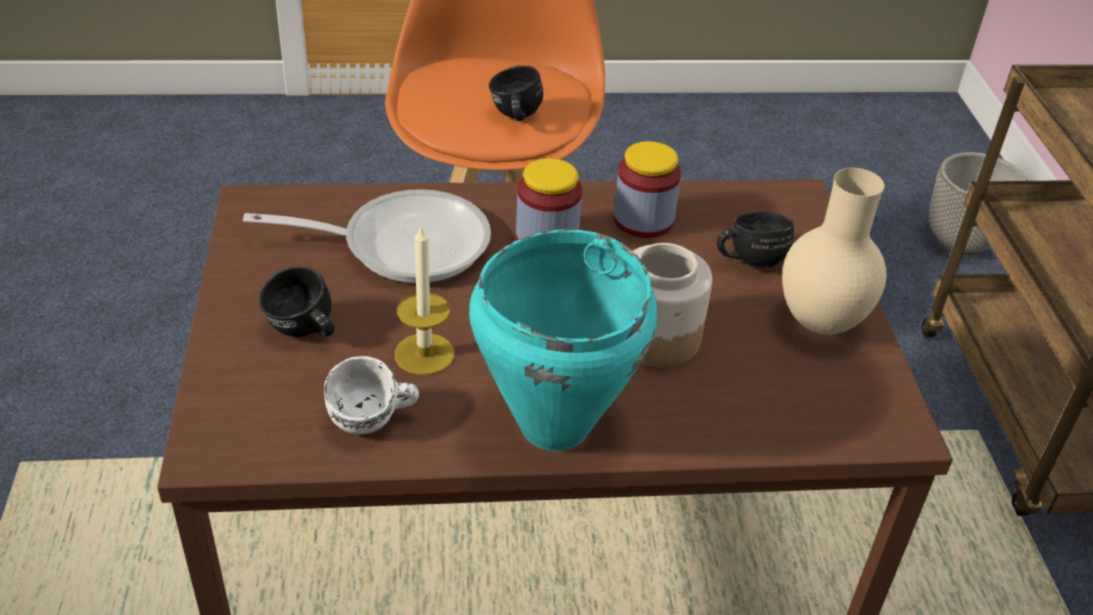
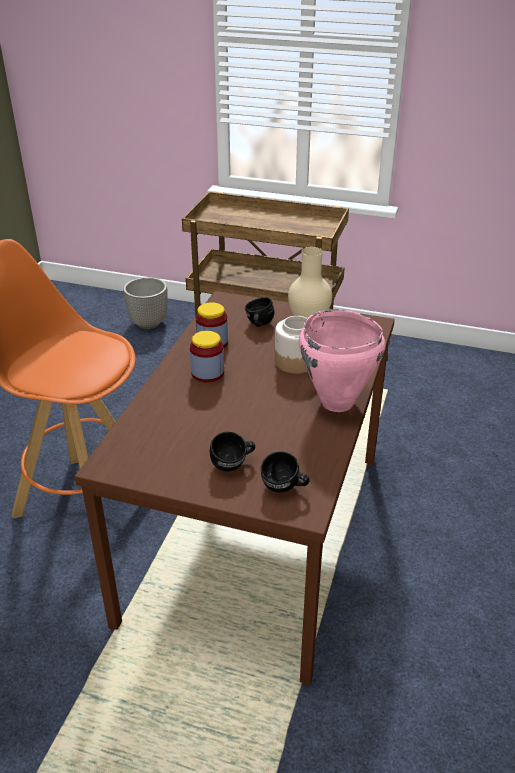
camera: 65 degrees left, 5 degrees down
frying pan [243,189,491,283] -> none
white mug [324,356,419,434] -> none
candle [395,224,455,375] -> none
turquoise cooking pot [469,229,657,451] -> pink cooking pot [299,309,386,412]
black mug [489,65,543,121] -> black mug moved to [261,451,310,493]

